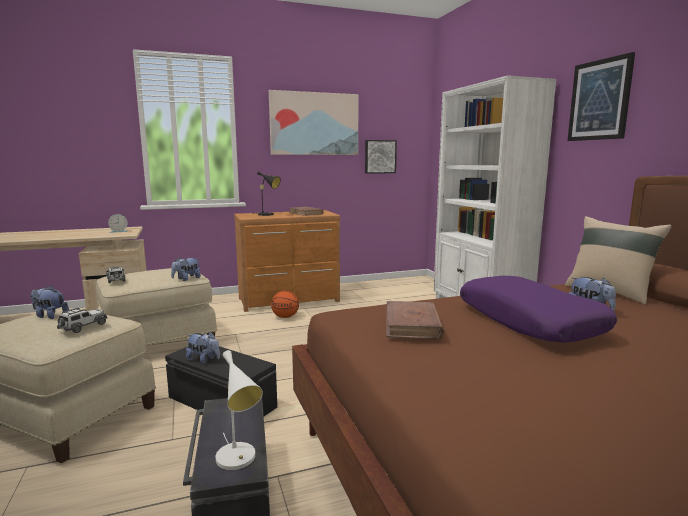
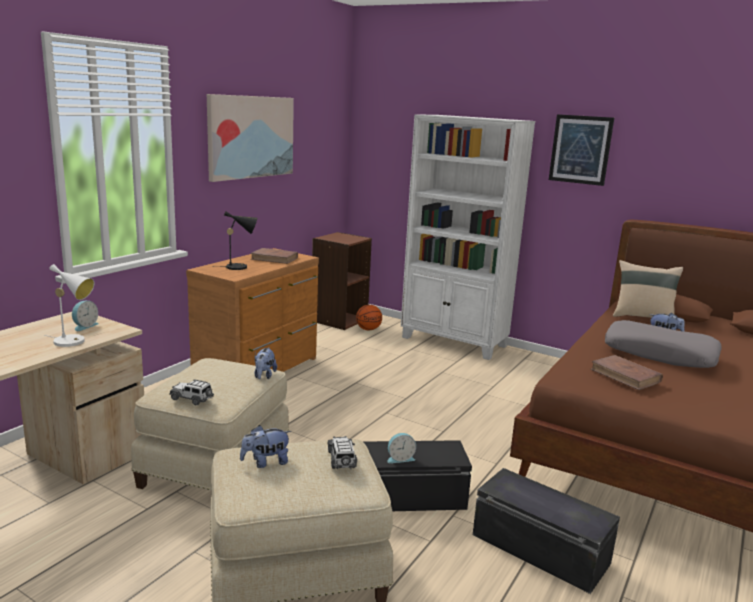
camera: 40 degrees left, 5 degrees up
plush toy [186,332,220,364] -> alarm clock [388,433,416,463]
white table lamp [216,350,263,470] -> white table lamp moved to [44,264,94,347]
basketball [271,291,299,318] -> basketball moved to [356,305,382,330]
picture [365,140,397,174] -> none
purple pillow [460,276,617,343] -> grey pillow [605,320,722,368]
none -> brown bookcase [312,232,372,330]

